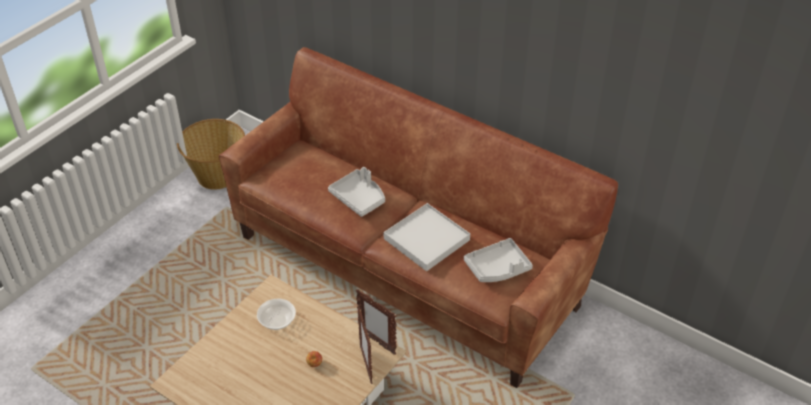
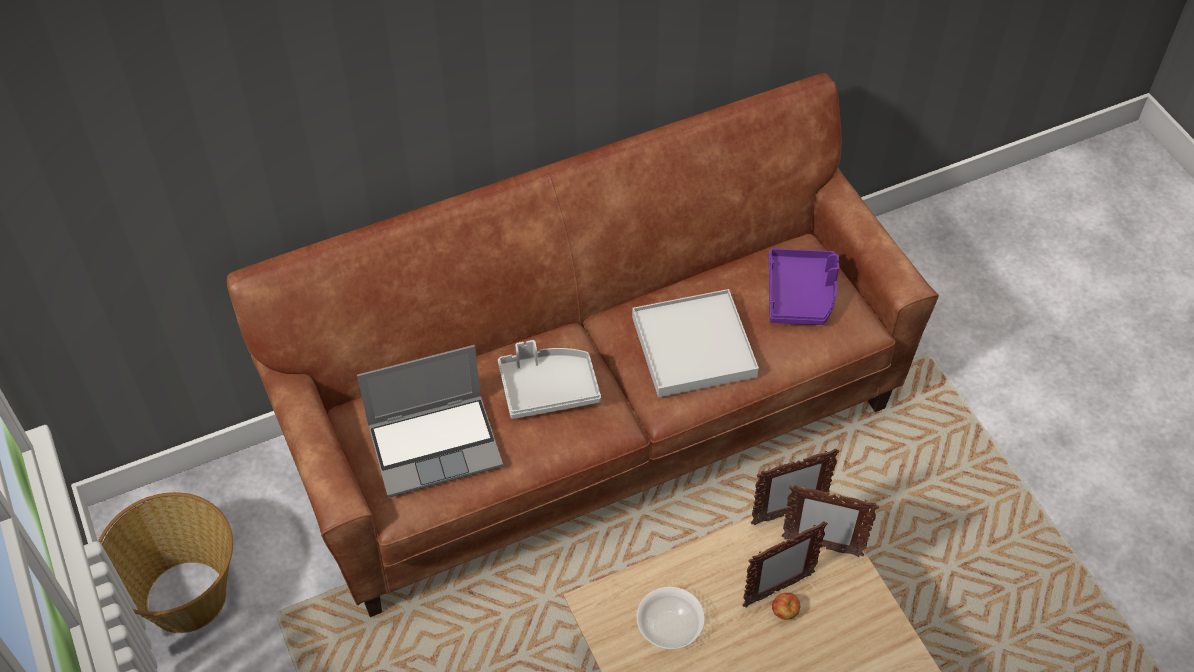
camera: 60 degrees left, 10 degrees up
grey tray [464,238,533,282] -> purple tray [769,249,839,325]
none -> laptop [357,345,503,498]
none -> picture frame [742,521,828,607]

